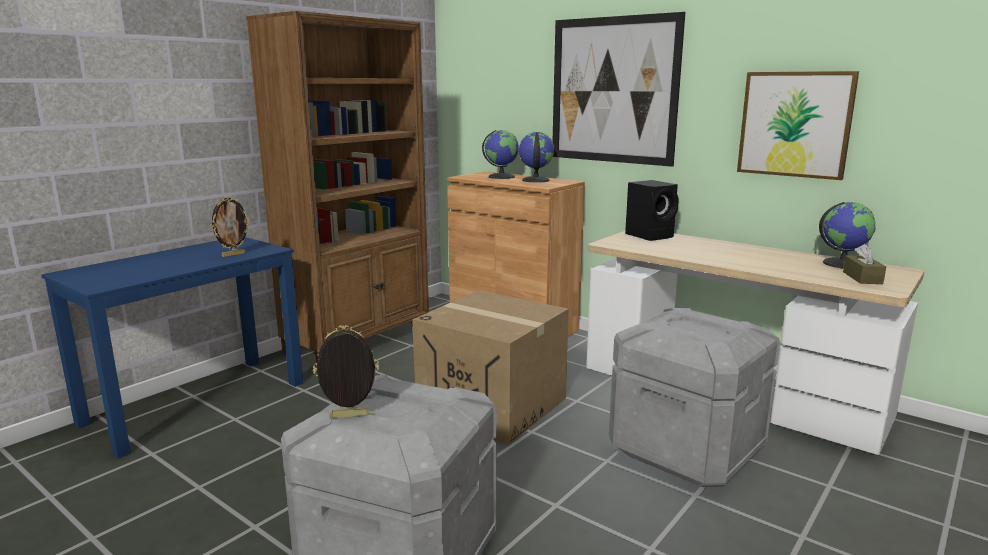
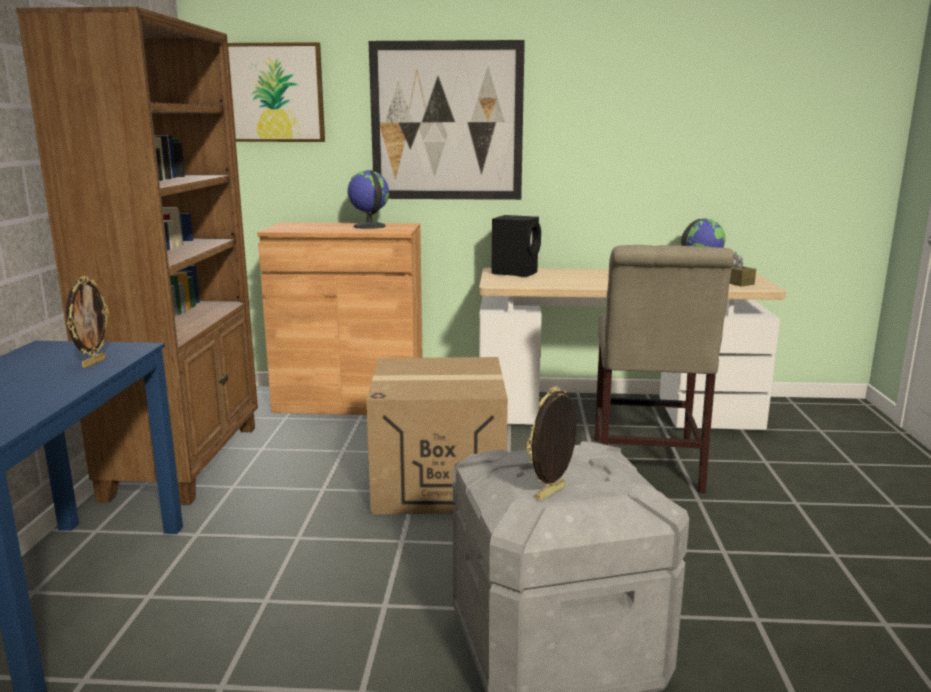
camera: 35 degrees left, 0 degrees up
globe [482,130,519,179] -> none
grey storage box [609,308,780,487] -> beige chair [594,245,734,493]
picture [737,71,859,180] -> picture moved to [228,42,325,142]

